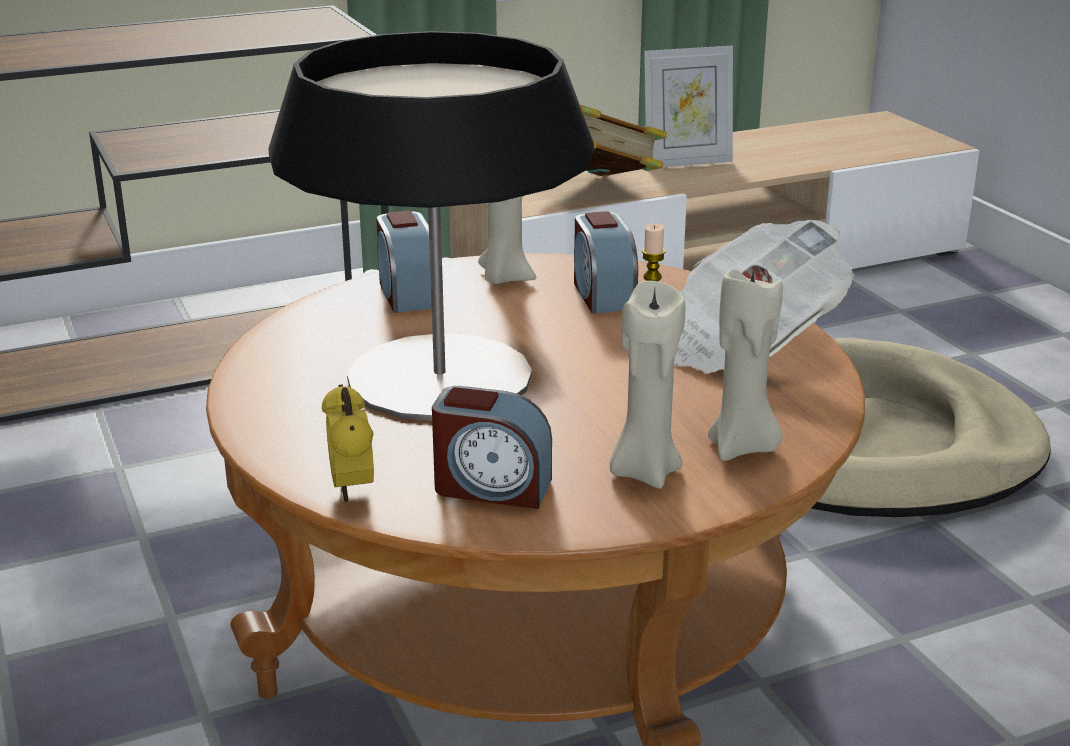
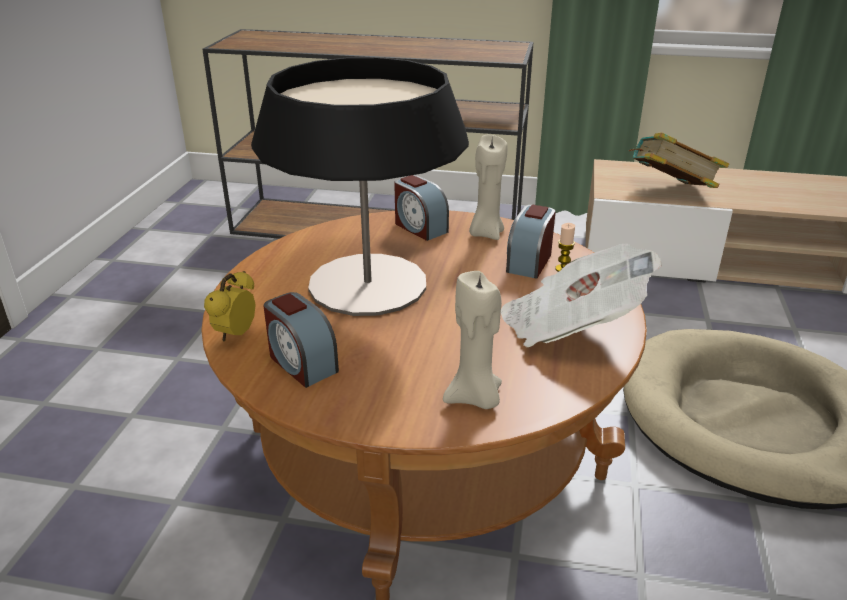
camera: 35 degrees right, 5 degrees up
alarm clock [376,211,432,313] -> alarm clock turned 60 degrees counterclockwise [394,175,449,241]
beige candle [610,281,685,489] -> none
picture frame [644,45,733,167] -> none

